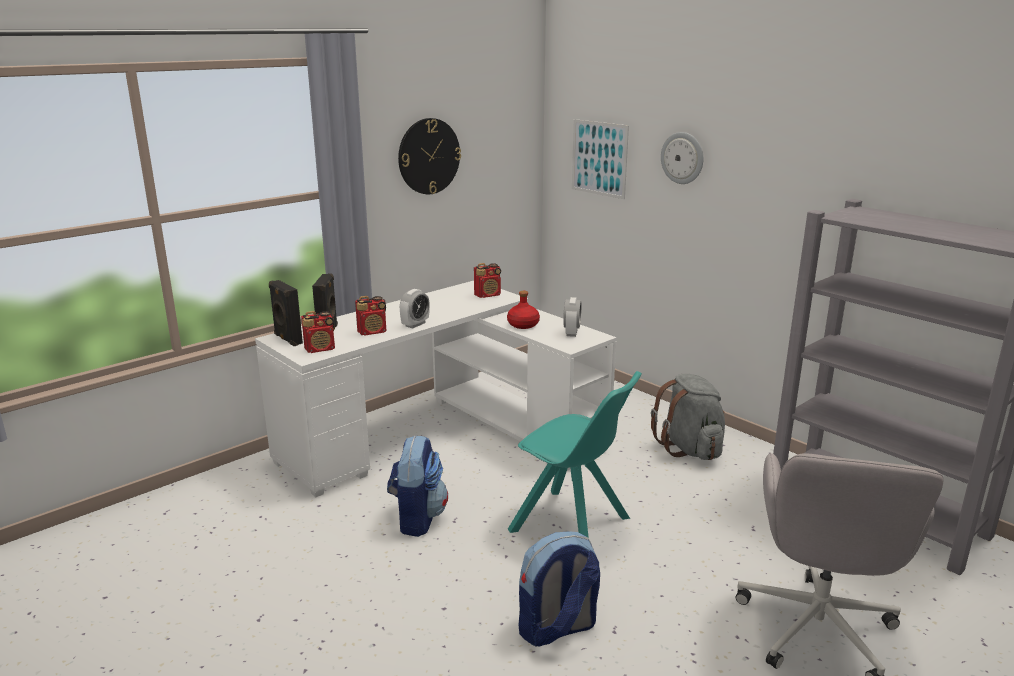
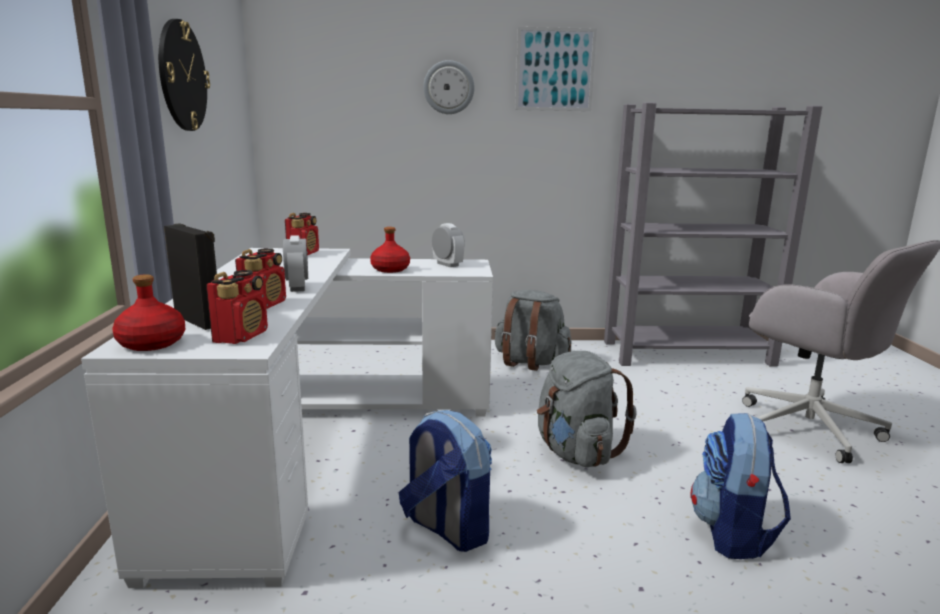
camera: 50 degrees left, 5 degrees down
black speaker [269,280,303,346] -> red bottle [112,274,185,351]
turquoise chair [508,371,642,538] -> grey backpack [537,351,637,468]
picture [572,119,629,199] -> picture moved to [515,27,597,111]

